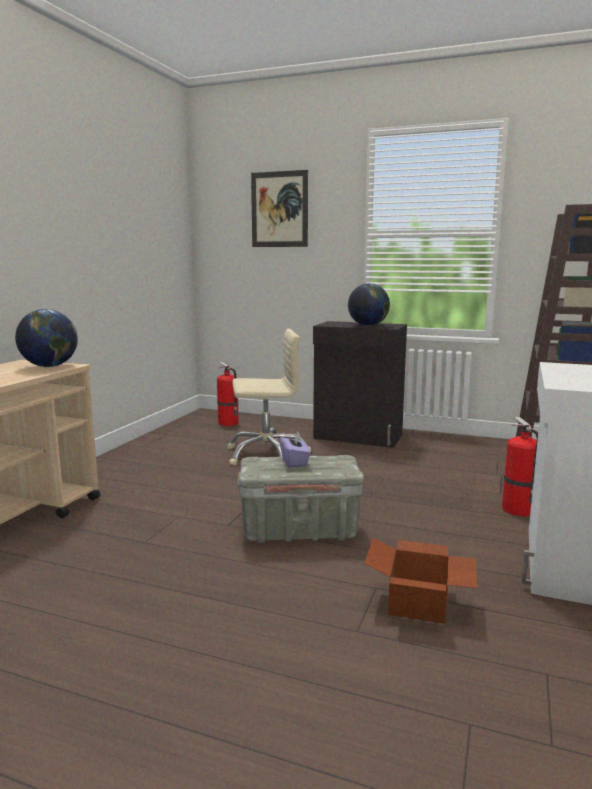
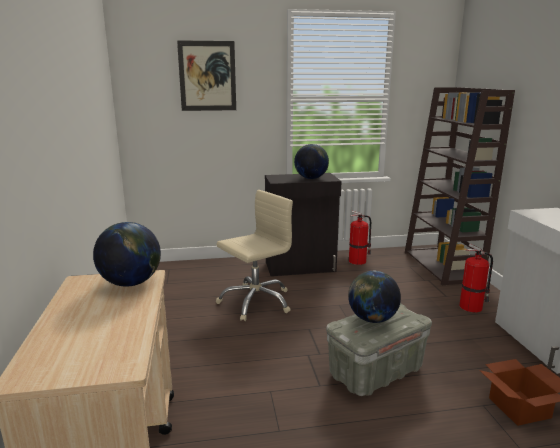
camera: 30 degrees left, 5 degrees up
fire extinguisher [217,362,239,426] -> fire extinguisher moved to [349,211,371,265]
purple tissue box [280,431,310,468] -> globe [348,270,401,323]

